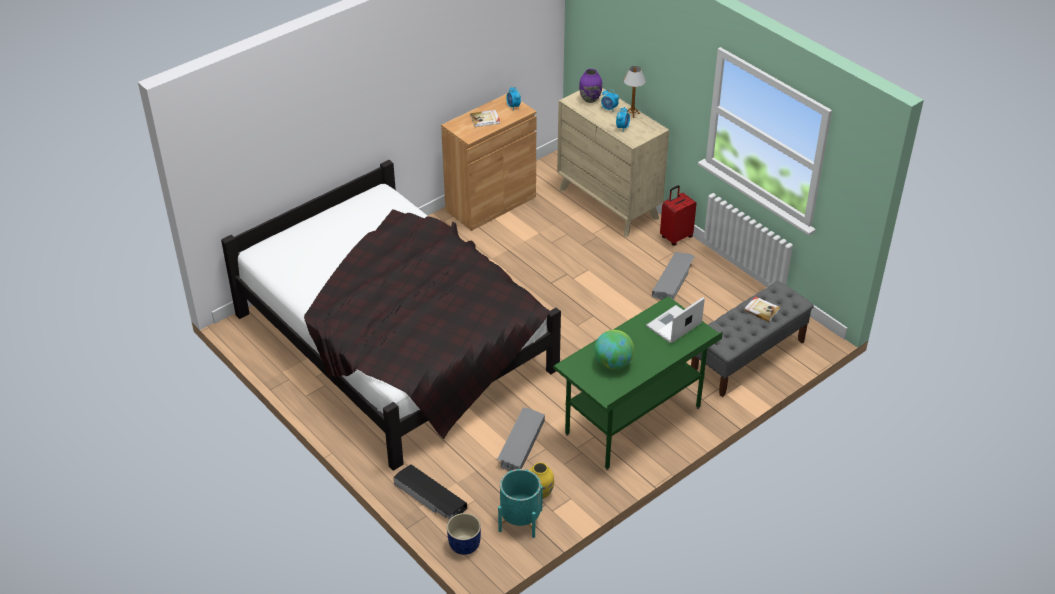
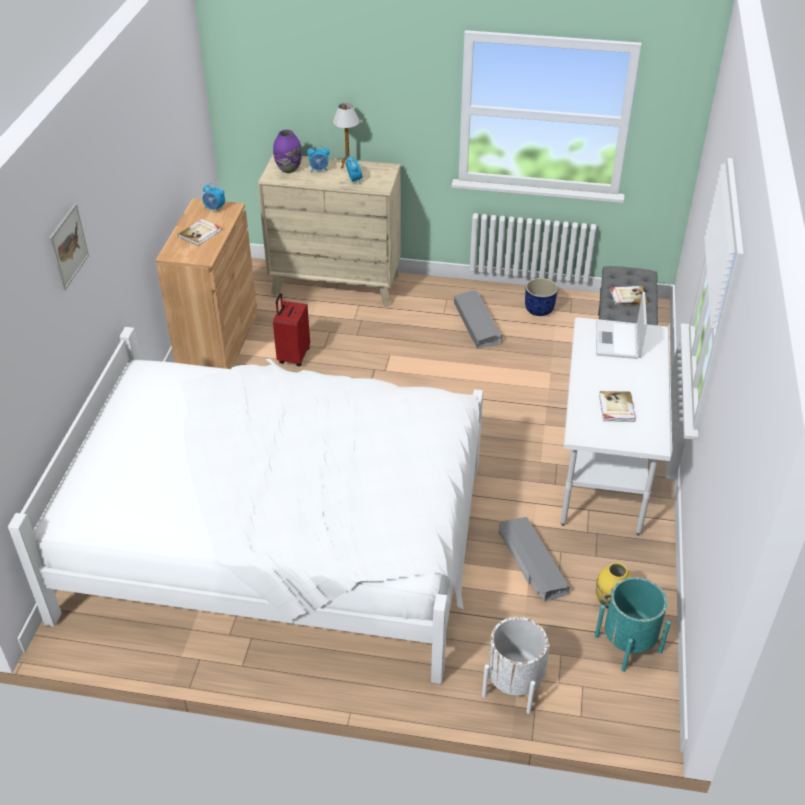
camera: 40 degrees left, 0 degrees up
black bed [221,160,561,471] -> white bed [8,327,483,684]
black storage box [393,464,467,519] -> white planter [482,617,550,714]
blue planter [447,513,481,555] -> blue planter moved to [525,278,558,316]
green desk [553,296,723,470] -> white desk [561,317,672,535]
globe [594,330,634,370] -> book [599,391,636,422]
red suitcase [660,185,697,246] -> red suitcase moved to [273,293,310,366]
none -> picture [49,204,89,290]

